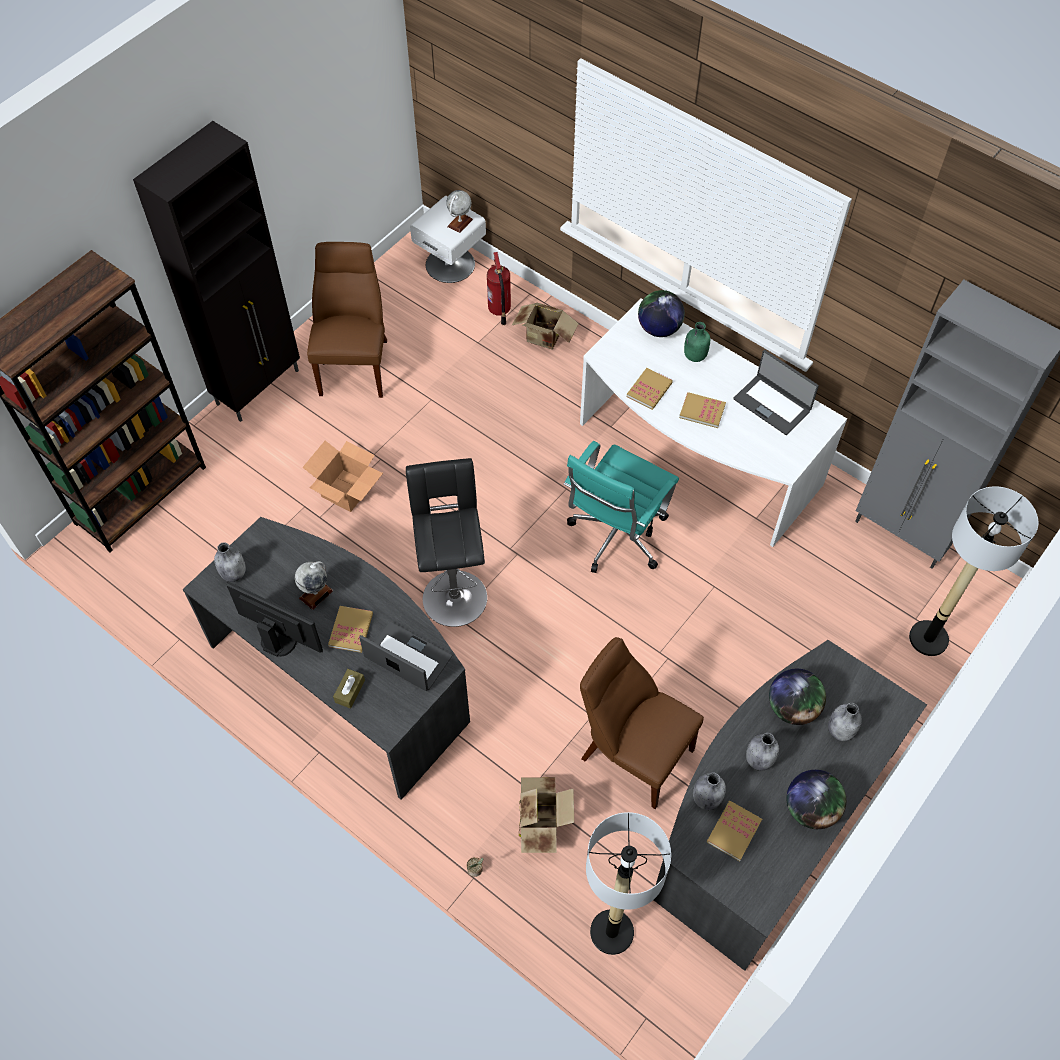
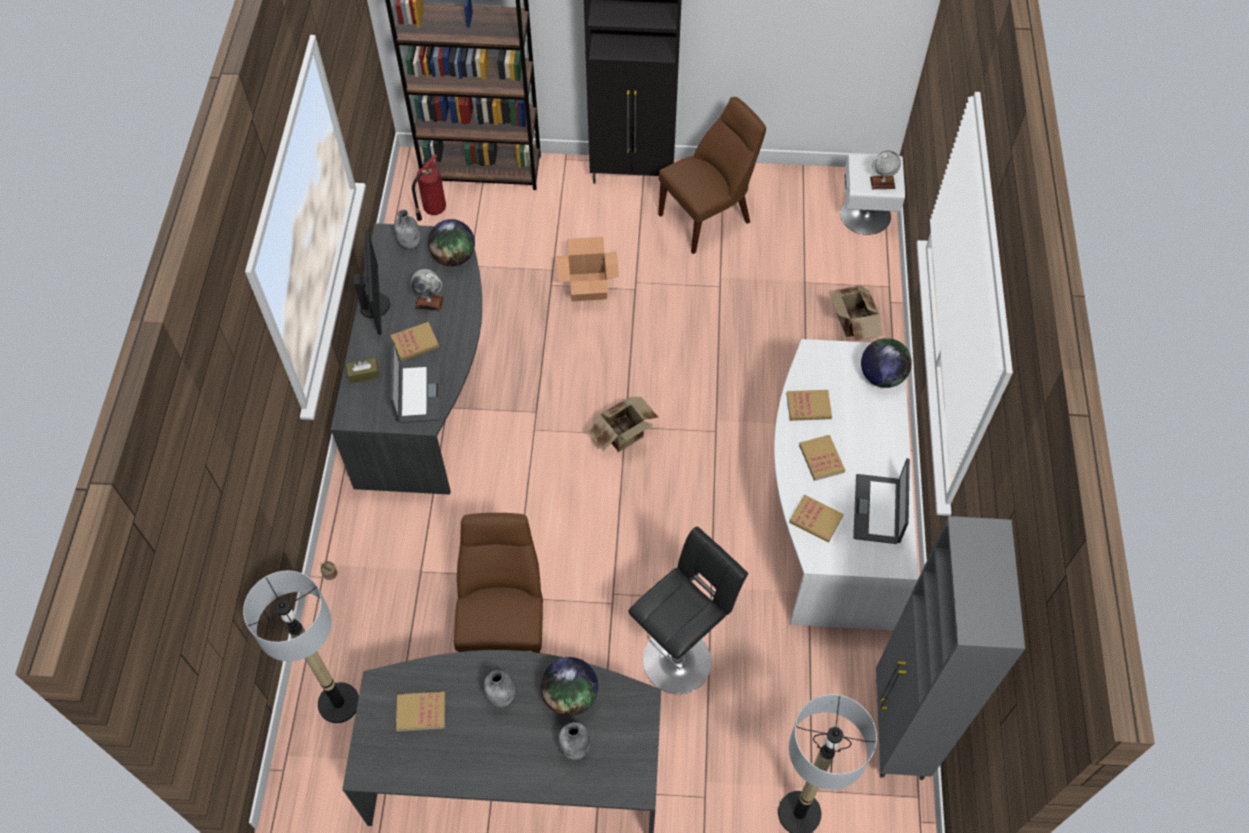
camera: 55 degrees right, 0 degrees up
black stool [406,458,487,627] -> black stool moved to [628,527,748,694]
fire extinguisher [487,252,511,325] -> fire extinguisher moved to [412,154,446,221]
cardboard box [519,777,574,853] -> cardboard box moved to [587,397,659,452]
turquoise office chair [564,441,679,573] -> none
green bottle [684,322,710,362] -> none
grey bottle [693,773,726,810] -> none
globe [787,770,846,829] -> globe moved to [428,219,475,266]
none -> book [789,495,844,543]

